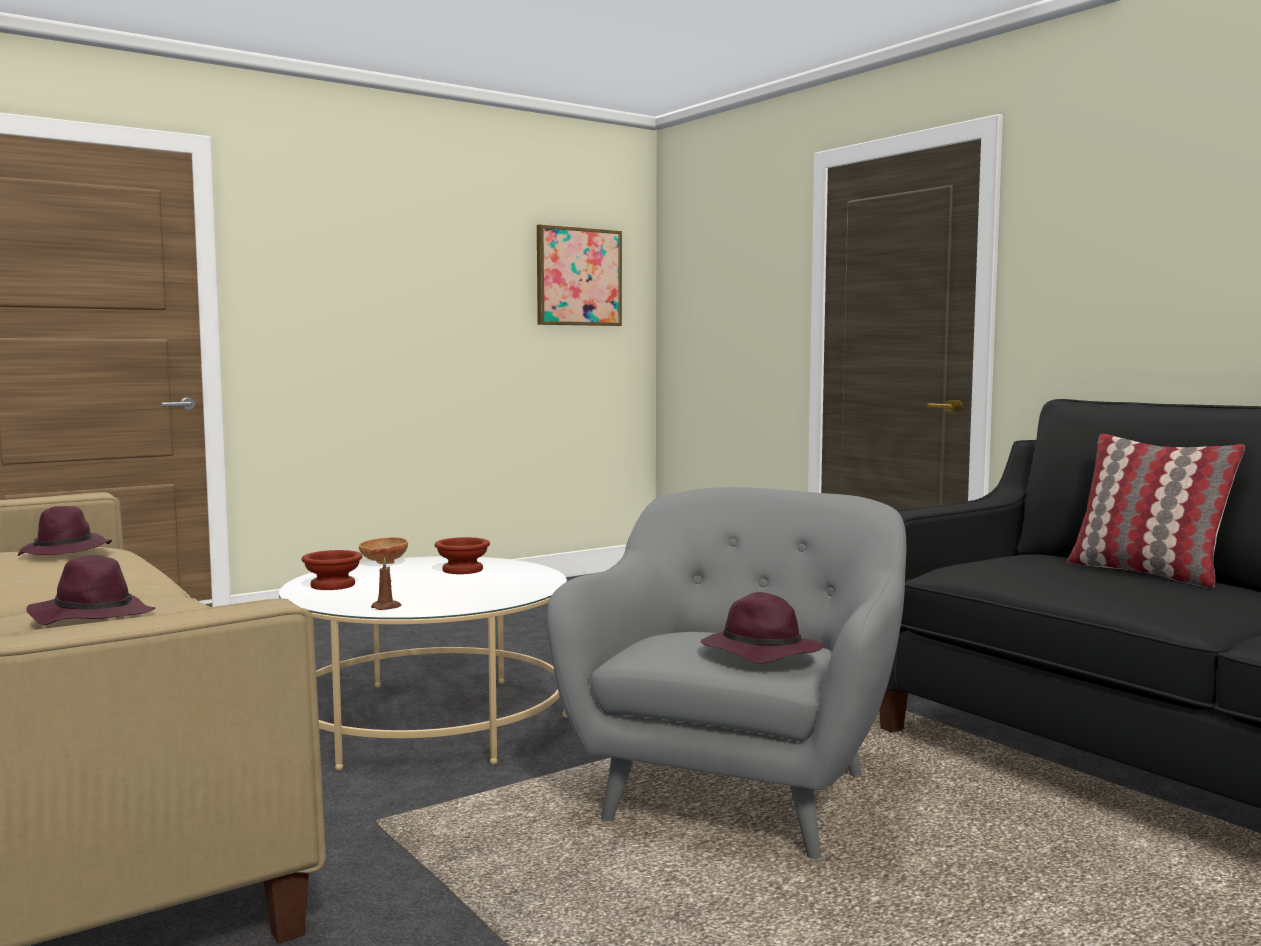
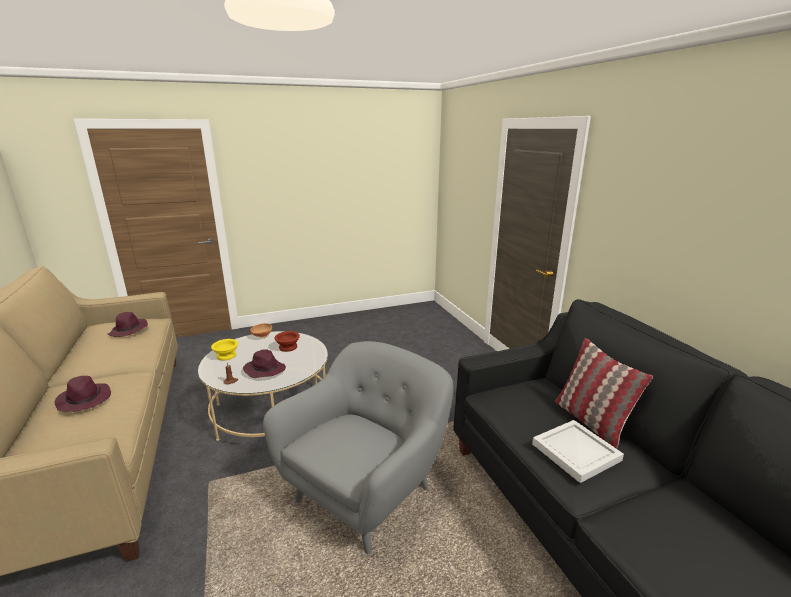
camera: 15 degrees right, 15 degrees up
brown bowl [301,550,362,590] -> yellow bowl [211,339,238,360]
picture [537,224,622,326] -> none
purple hat [701,592,824,663] -> purple hat moved to [243,349,286,378]
none -> white tray [532,420,624,483]

